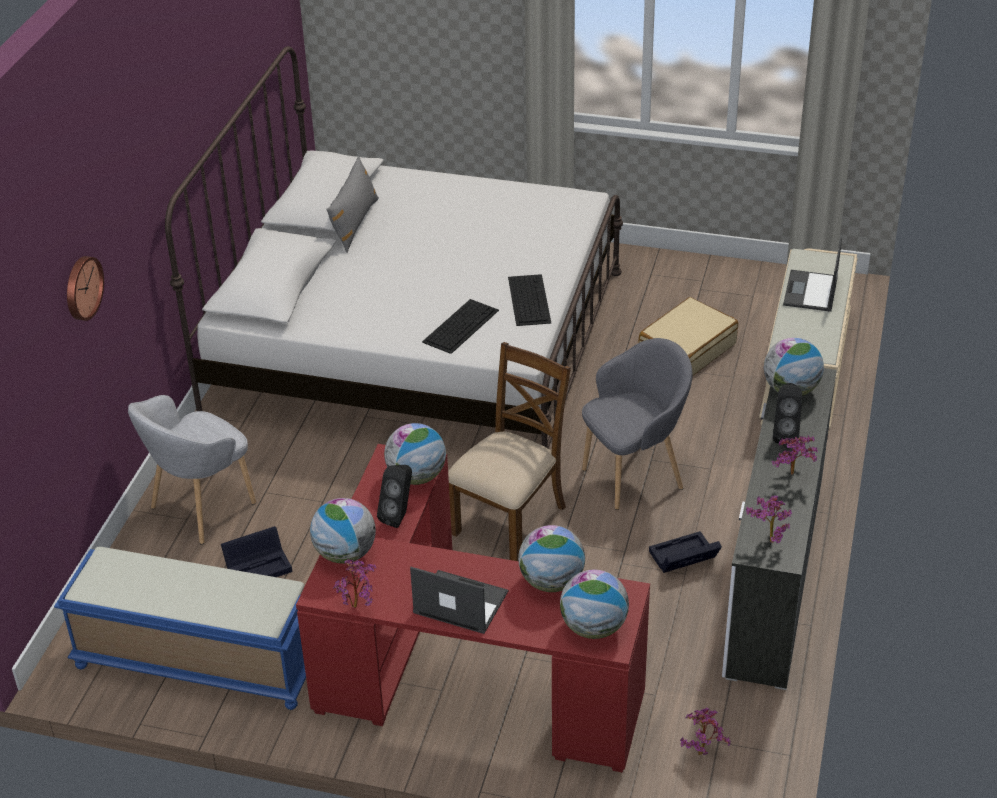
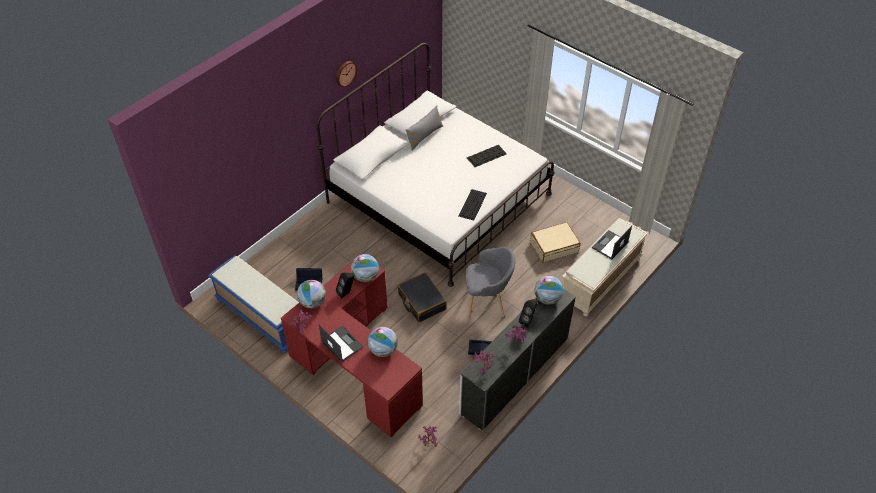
camera: 25 degrees right, 10 degrees up
wall clock [67,256,104,321] -> wall clock moved to [336,61,357,87]
grey armchair [128,395,256,545] -> none
keyboard [422,299,499,354] -> keyboard moved to [467,145,507,167]
brown chair [448,342,571,561] -> black suitcase [398,272,447,322]
globe [560,570,629,639] -> none

